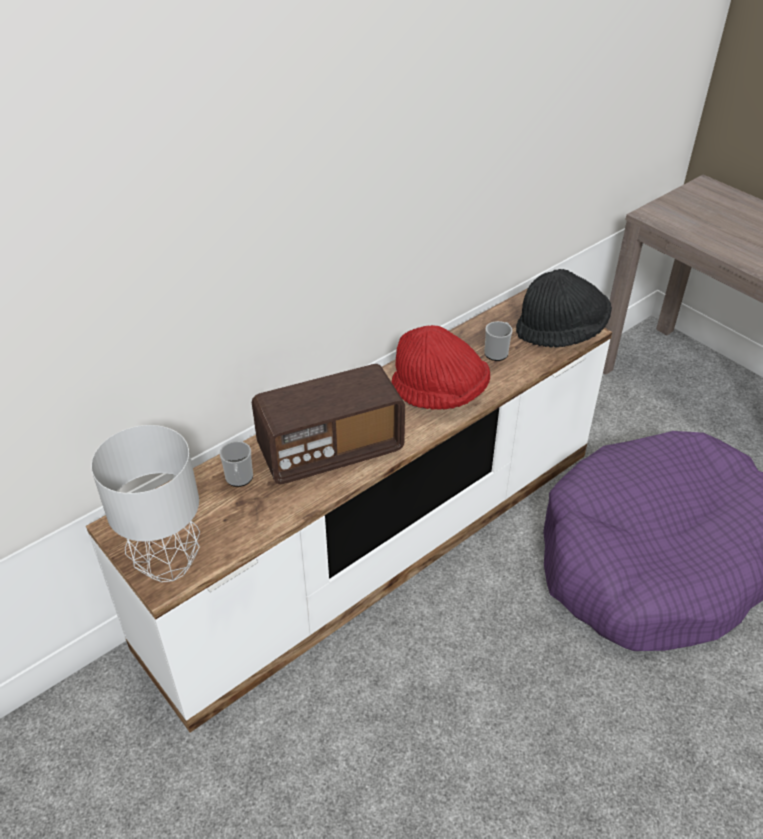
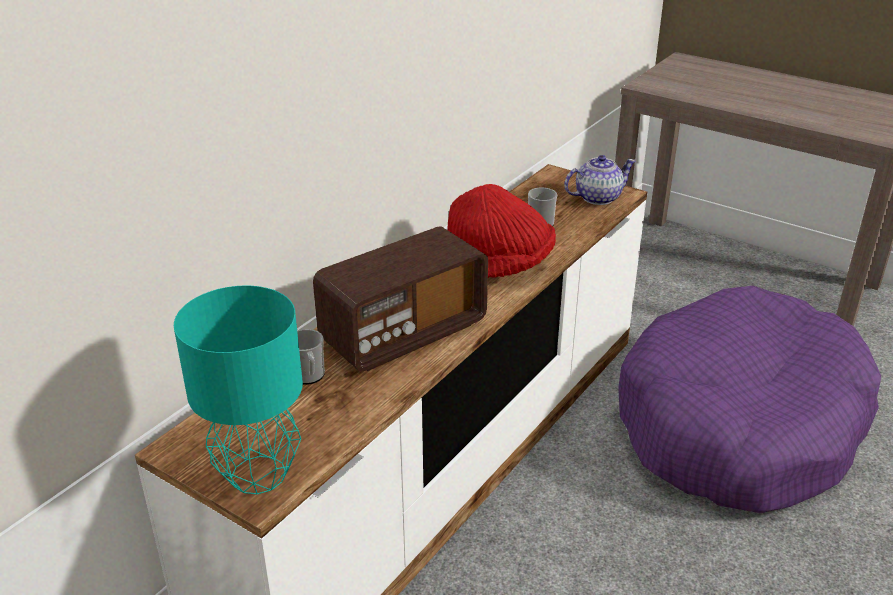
camera: 15 degrees left, 10 degrees down
grey table lamp [91,425,200,582] -> turquoise table lamp [174,285,303,494]
black hat [516,269,612,348] -> teapot [564,155,636,205]

